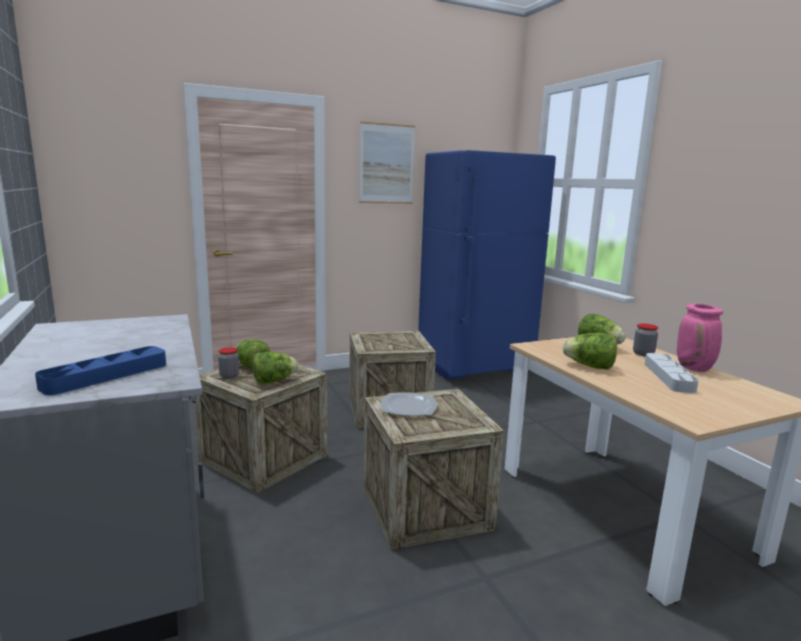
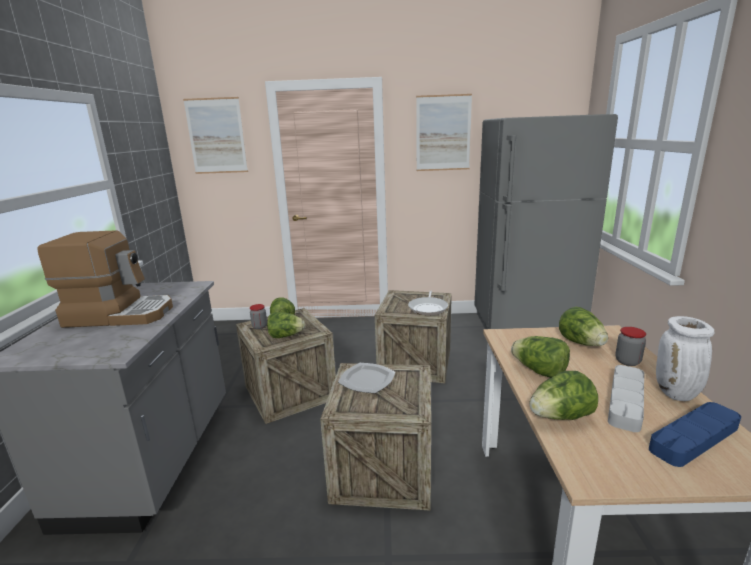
camera: 25 degrees right, 5 degrees up
blue tray [35,346,166,395] -> blue tray moved to [649,402,741,467]
blue fridge [418,150,556,380] -> grey fridge [474,114,618,329]
pink vase [677,304,723,372] -> white vase [656,316,714,401]
none -> coffee machine [37,230,173,328]
none -> picture [183,97,248,174]
none -> frying pan [408,290,448,315]
none -> lettuce [529,371,598,420]

